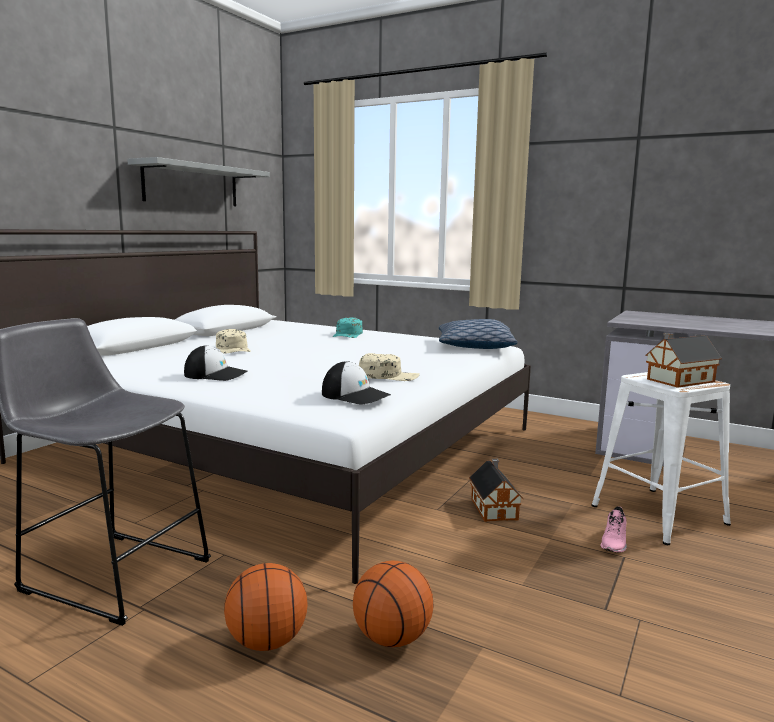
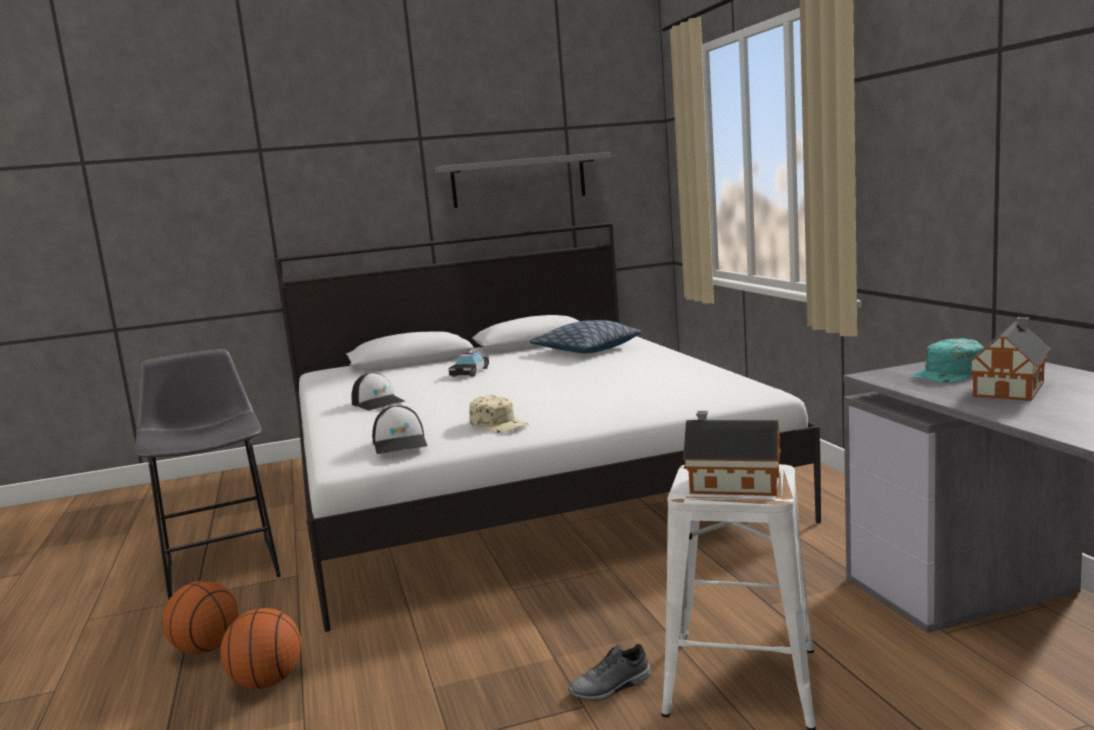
camera: 45 degrees right, 0 degrees up
beige cap [216,329,251,354] -> toy car [449,353,489,377]
turquoise cap [333,317,363,338] -> turquoise cap moved to [909,338,984,383]
pillow [439,319,518,349] -> pillow moved to [530,320,641,353]
toy house [469,459,523,522] -> toy house moved to [968,317,1050,401]
pink shoe [600,506,627,553] -> grey shoe [568,644,651,701]

